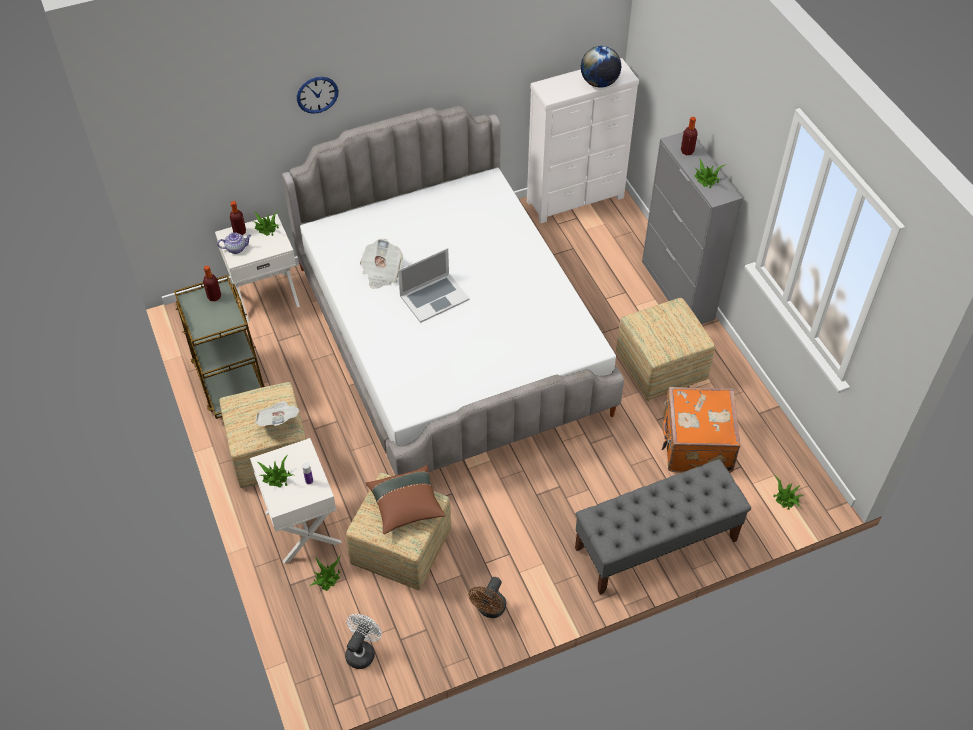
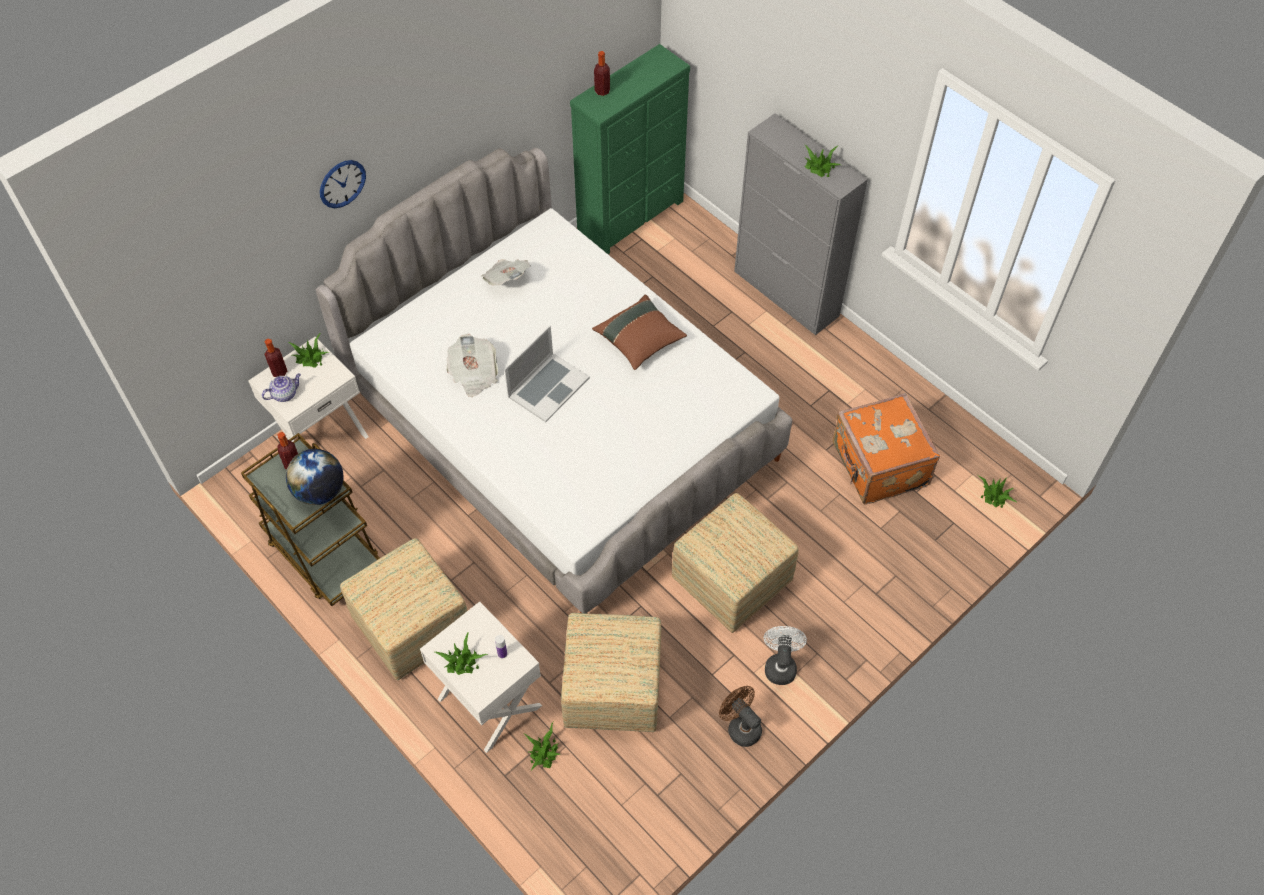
camera: 20 degrees left, 5 degrees up
newspaper [255,401,300,426] -> newspaper moved to [481,259,531,285]
white fan [345,614,382,669] -> white fan moved to [764,626,807,685]
brown pillow [366,465,445,534] -> brown pillow moved to [592,295,687,370]
brown fan [469,577,506,618] -> brown fan turned 135 degrees clockwise [719,686,762,747]
white dresser [527,58,639,223] -> green dresser [570,44,690,254]
grey bench [575,459,751,595] -> none
globe [581,46,621,88] -> globe moved to [286,449,344,505]
ottoman [616,298,715,401] -> ottoman moved to [672,493,799,633]
bottle [681,117,698,155] -> bottle moved to [594,51,610,96]

